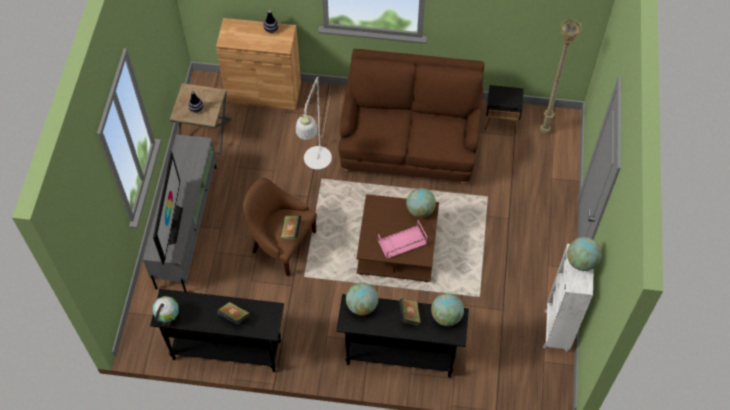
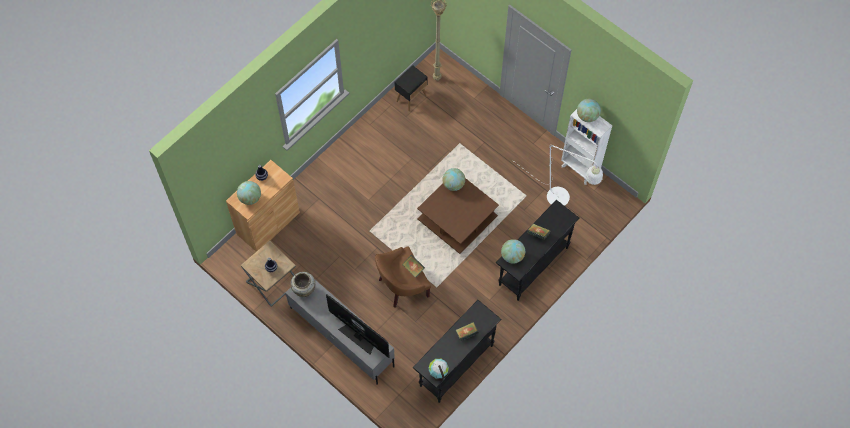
camera: 55 degrees left, 5 degrees up
white floor lamp [296,76,332,170] -> white floor lamp moved to [511,145,603,206]
brown sofa [338,49,484,184] -> none
pink tray [378,220,428,259] -> none
globe [431,293,464,326] -> globe moved to [237,181,261,205]
none -> beige vase [290,272,315,297]

